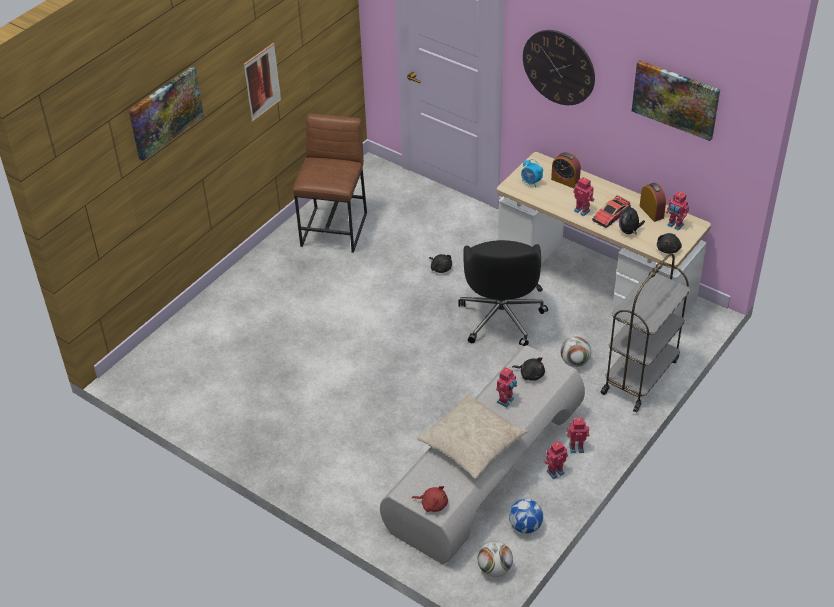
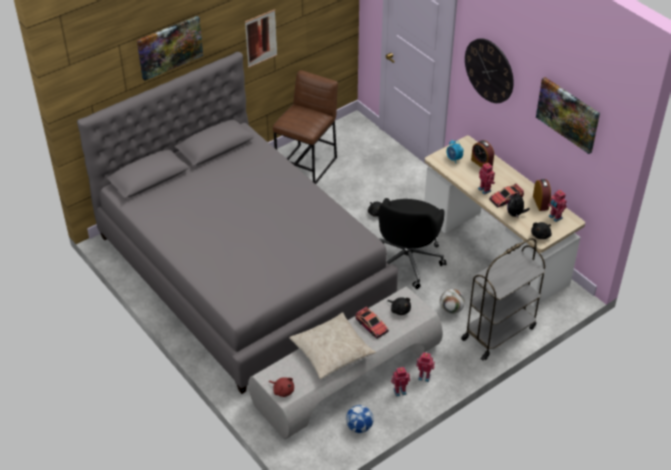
camera: 15 degrees right, 0 degrees up
football [478,541,513,577] -> none
toy robot [496,367,517,407] -> toy car [356,307,389,339]
none -> grey bed [77,52,398,394]

